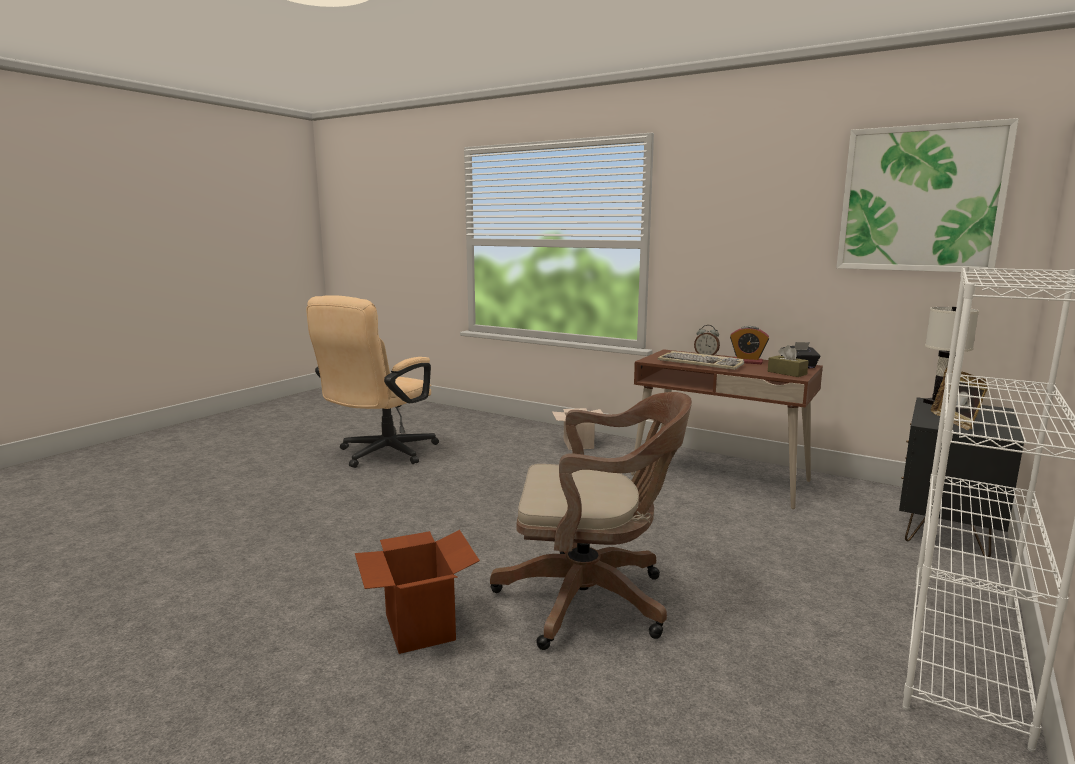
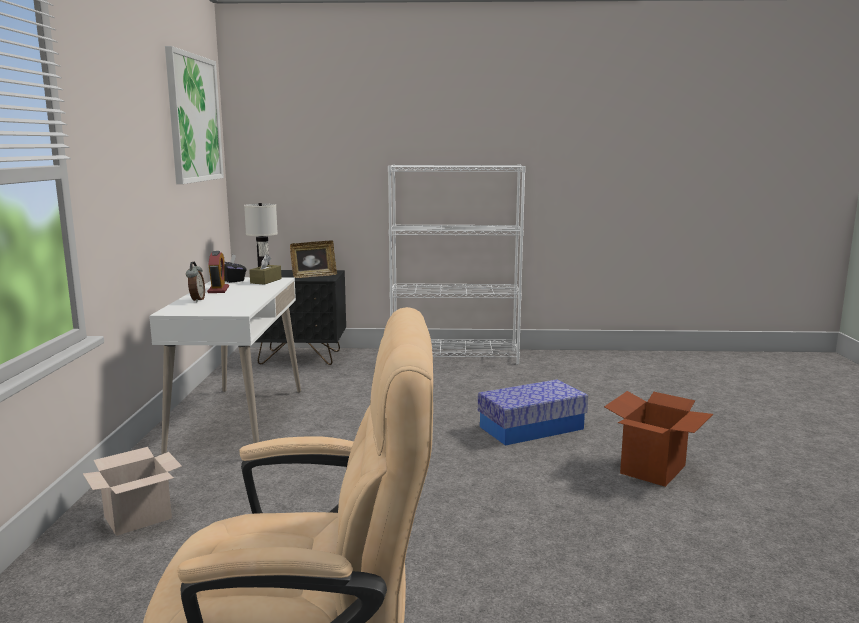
camera: 120 degrees left, 0 degrees up
brown office chair [490,392,692,650] -> storage box [478,379,588,446]
brown desk [631,349,823,509] -> white desk [149,277,301,455]
keyboard [657,351,744,370] -> none

